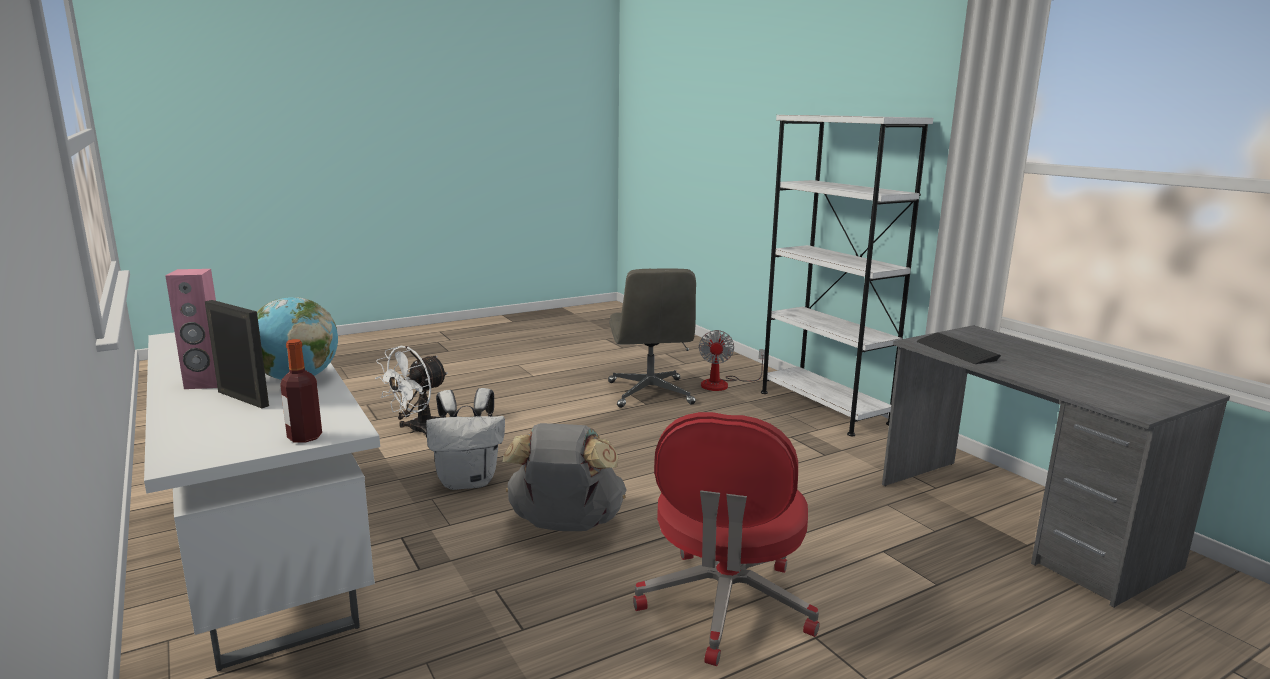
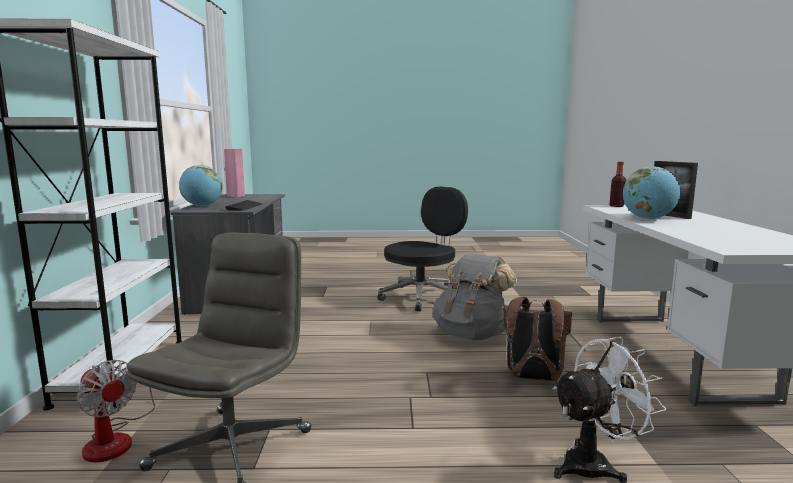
camera: 150 degrees left, 5 degrees down
pink speaker [165,269,218,389] -> pink speaker moved to [224,149,245,197]
white backpack [426,388,505,490] -> brown backpack [503,297,572,381]
red office chair [633,412,820,666] -> black office chair [377,186,468,311]
fan [699,330,765,391] -> fan turned 90 degrees clockwise [77,360,155,462]
none -> globe [179,165,223,206]

